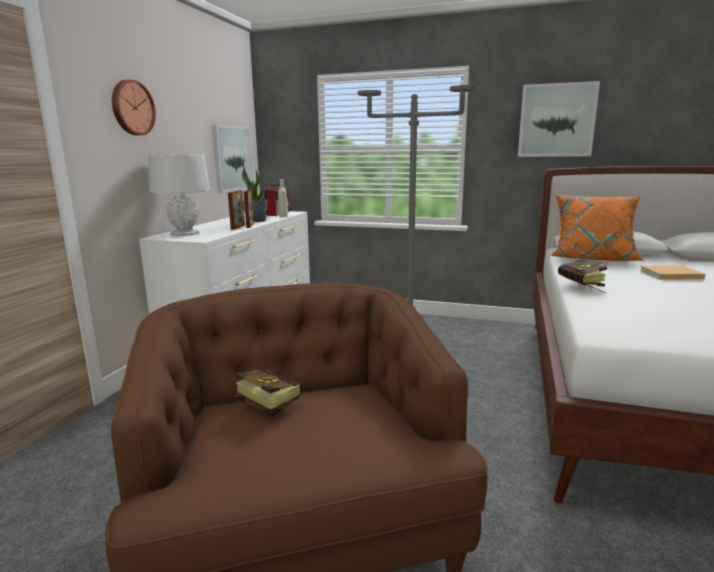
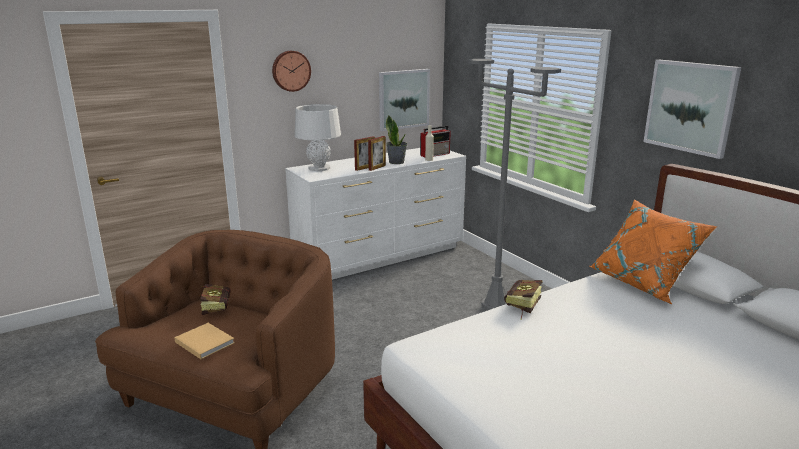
camera: 40 degrees right, 5 degrees up
beige book [639,265,705,280] -> beige book moved to [174,323,235,359]

